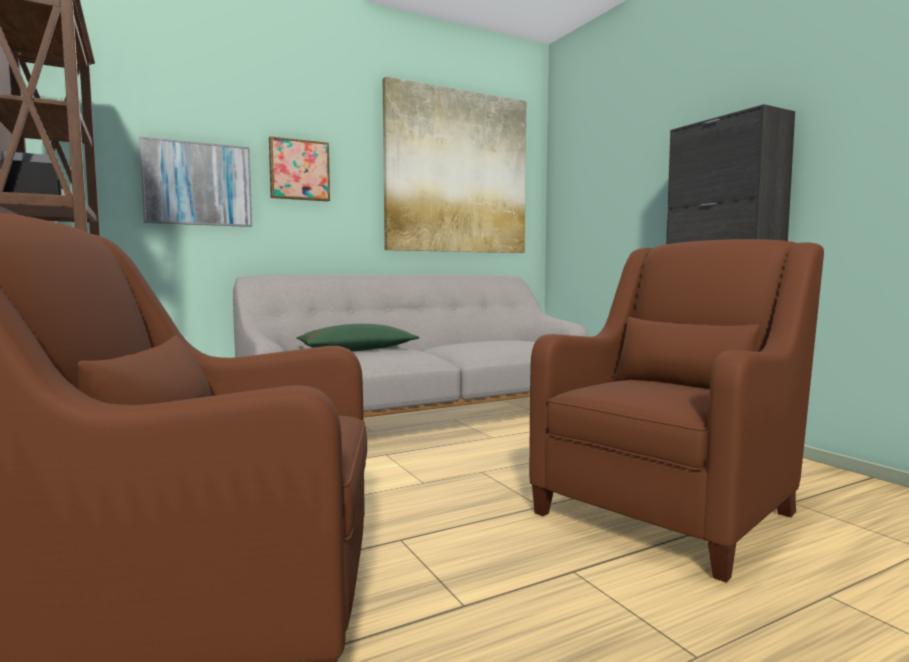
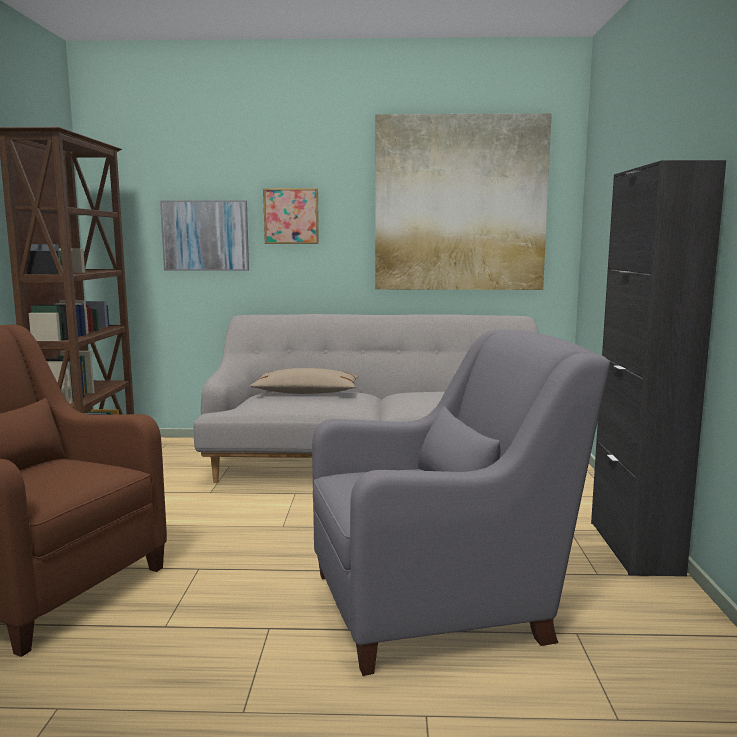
camera: 30 degrees right, 5 degrees up
green pillow [297,324,420,351] -> beige pillow [249,368,359,394]
brown armchair [529,239,824,583] -> grey armchair [312,330,610,676]

